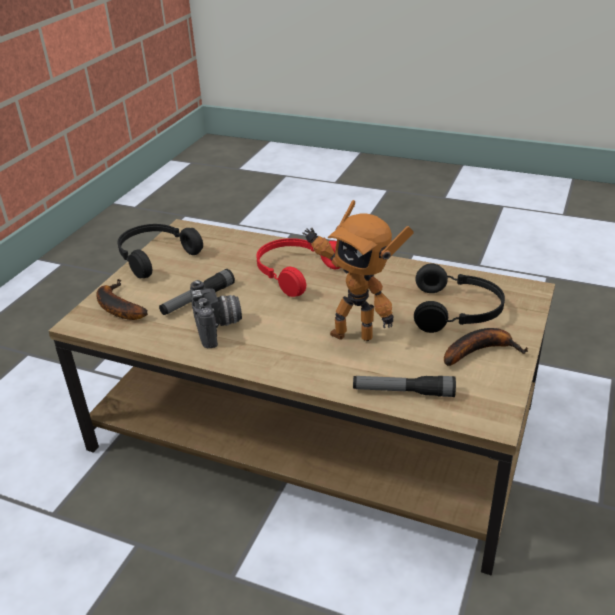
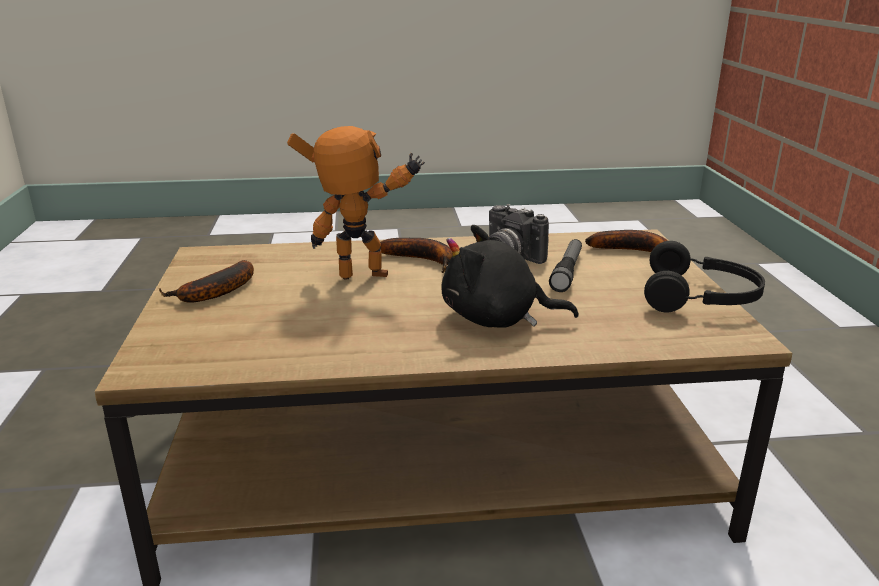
camera: 150 degrees right, 10 degrees down
red headphones [256,238,340,297] -> black plush toy [441,225,578,328]
flashlight [353,376,456,397] -> none
black headphones [414,264,505,333] -> none
none -> banana [380,238,452,273]

